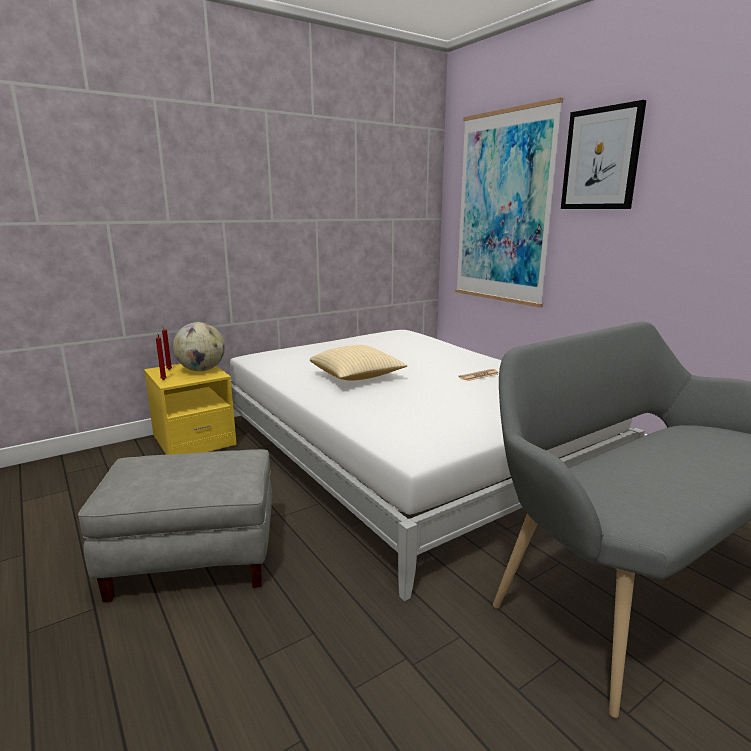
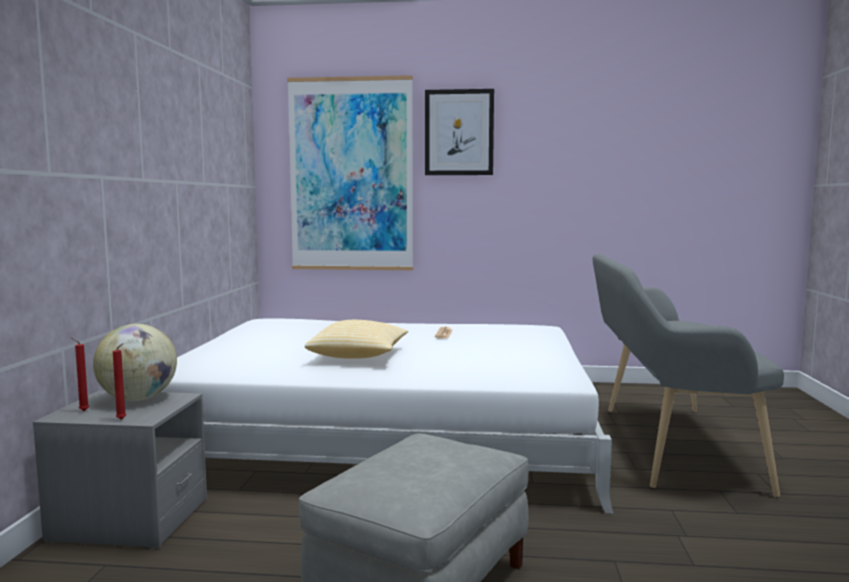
camera: 50 degrees left, 10 degrees down
yellow nightstand [144,364,237,455] -> grey nightstand [33,390,207,550]

